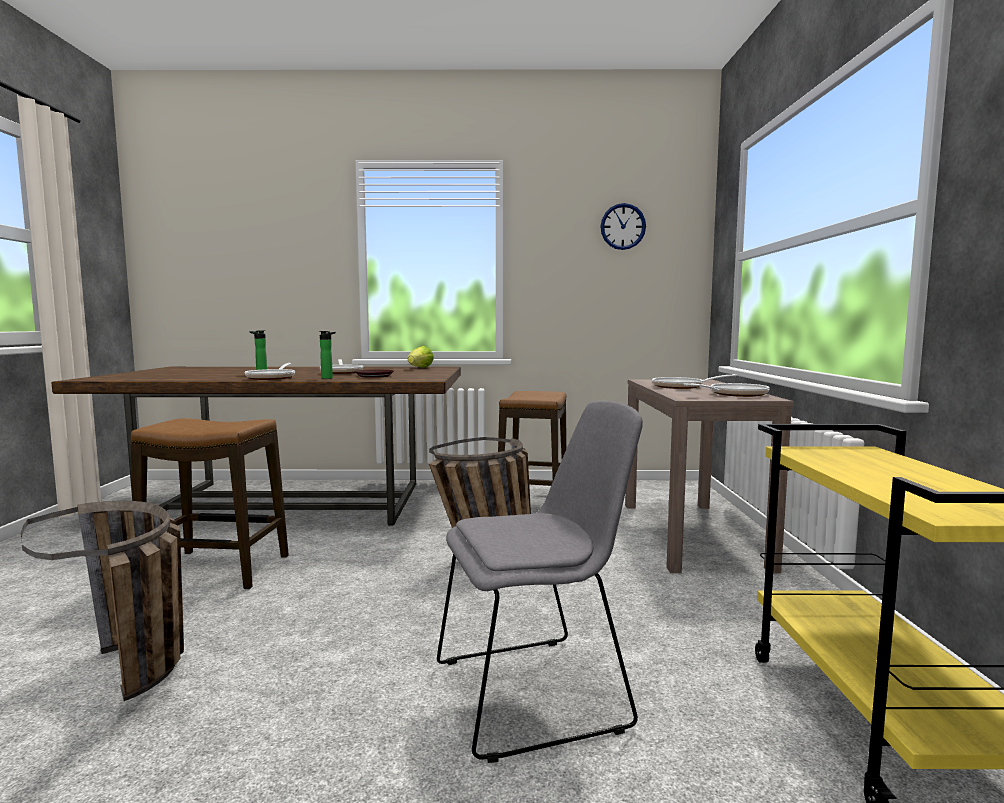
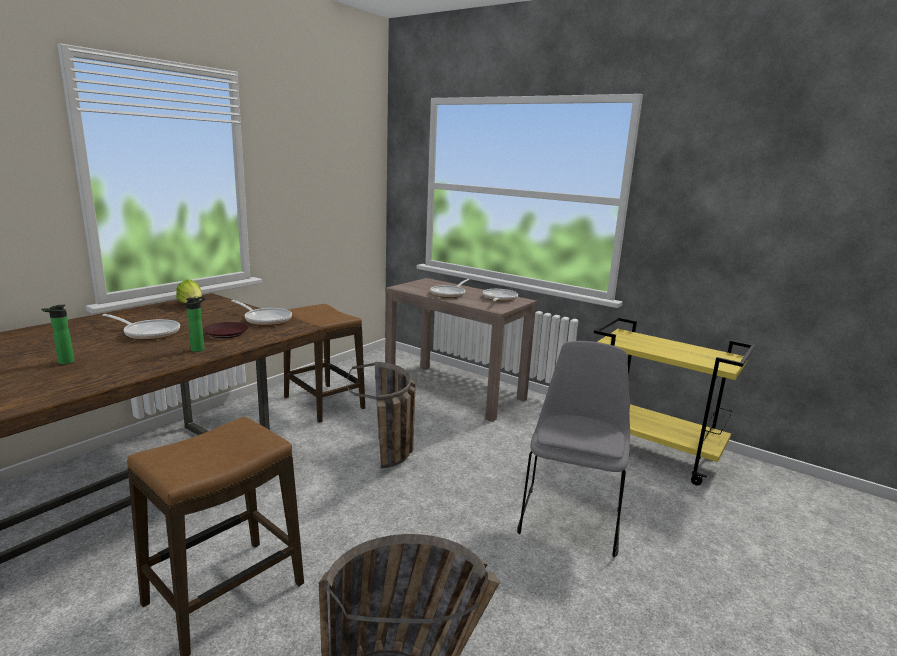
camera: 55 degrees left, 10 degrees up
frying pan [244,363,295,380] -> frying pan moved to [232,300,292,326]
wall clock [600,203,646,250] -> none

